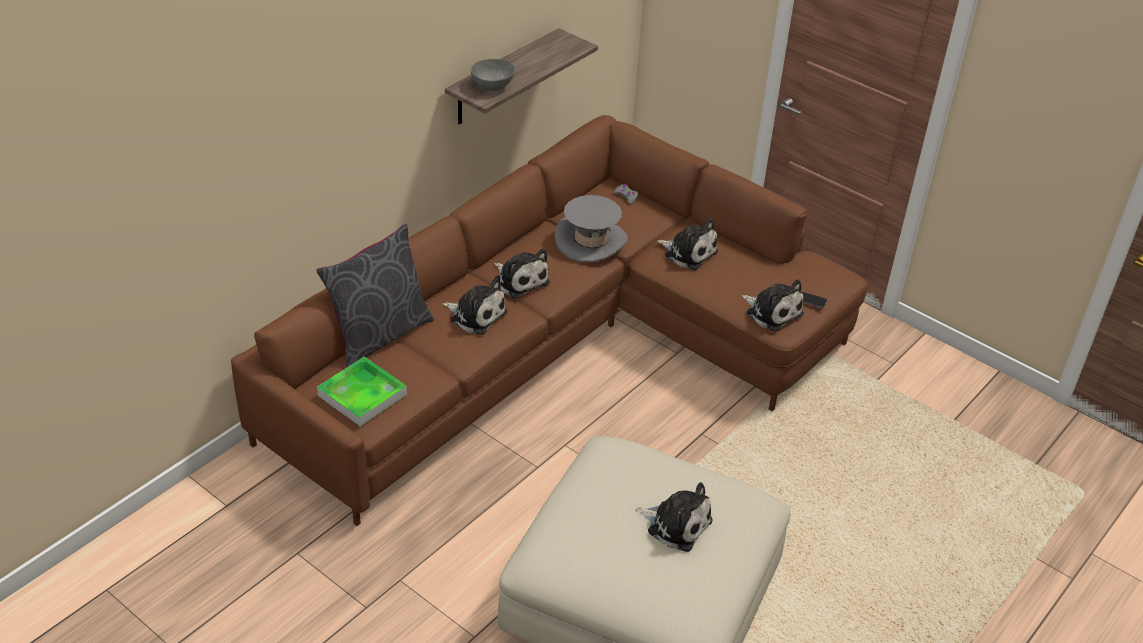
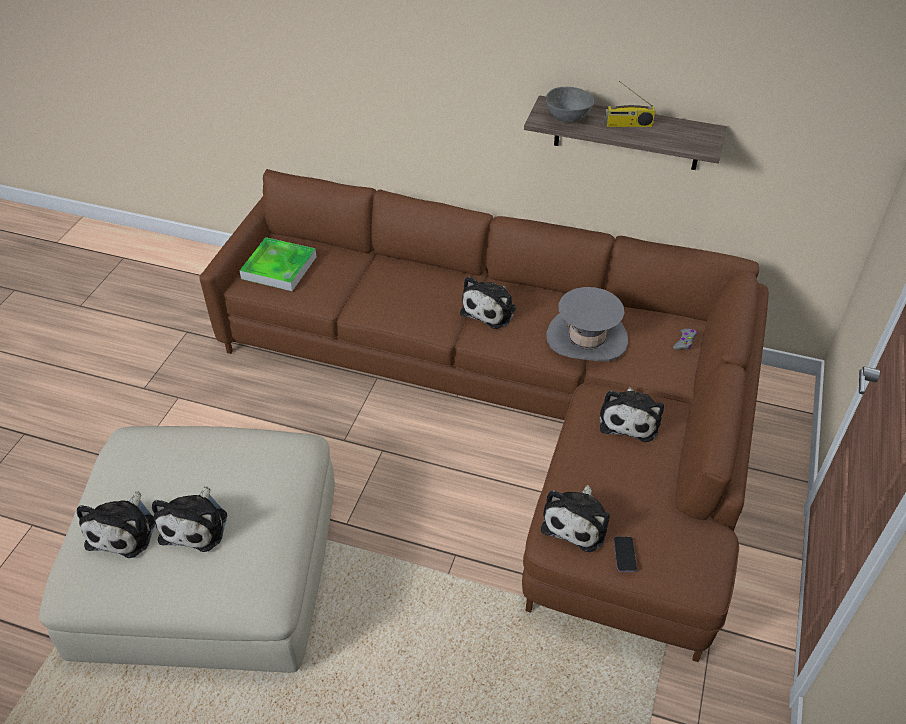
camera: 70 degrees right, 5 degrees up
grey pillow [316,224,433,367] -> none
plush toy [443,278,507,335] -> plush toy moved to [77,491,155,558]
none -> radio [604,81,655,127]

